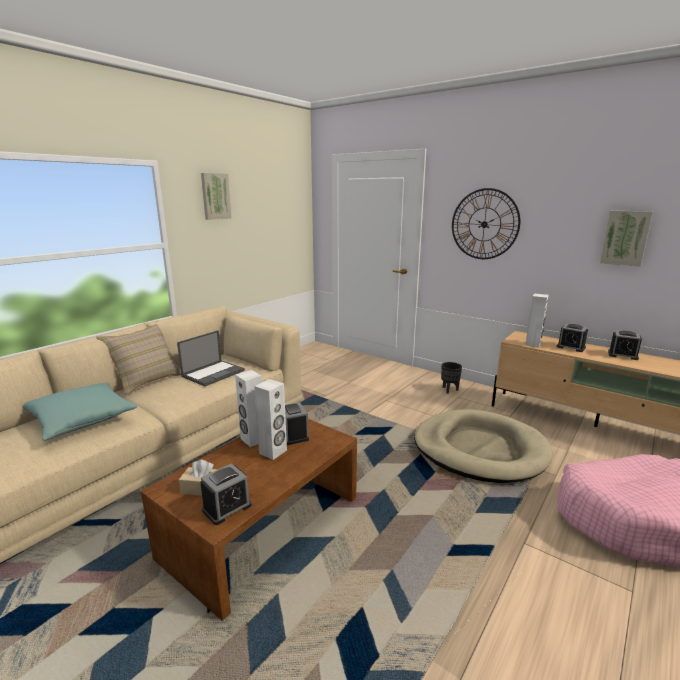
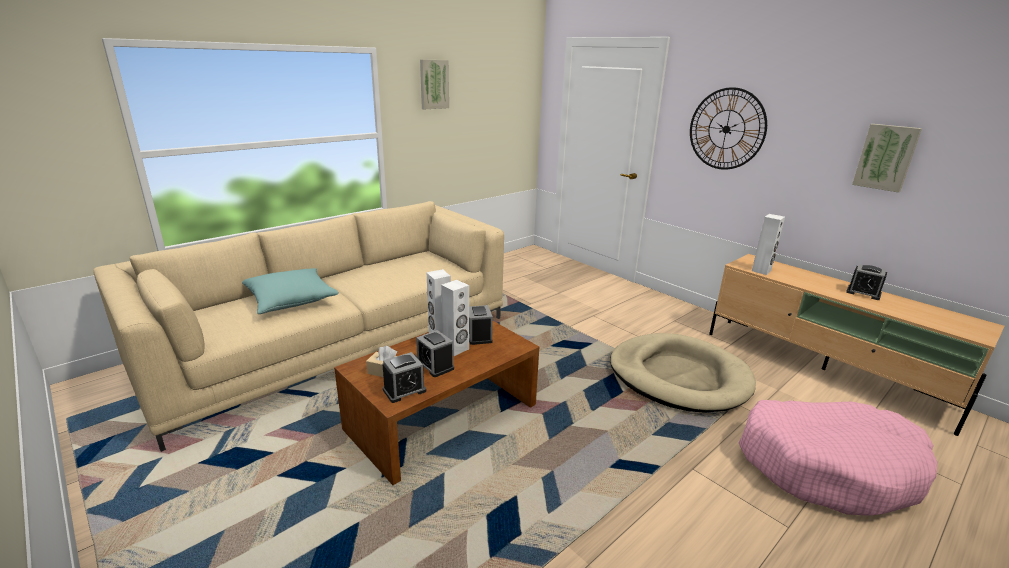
camera: 10 degrees right, 5 degrees up
beige pillow [96,320,181,395] -> none
laptop [177,330,245,386] -> none
black planter [441,362,462,394] -> none
alarm clock [557,324,588,352] -> alarm clock moved to [416,330,454,377]

